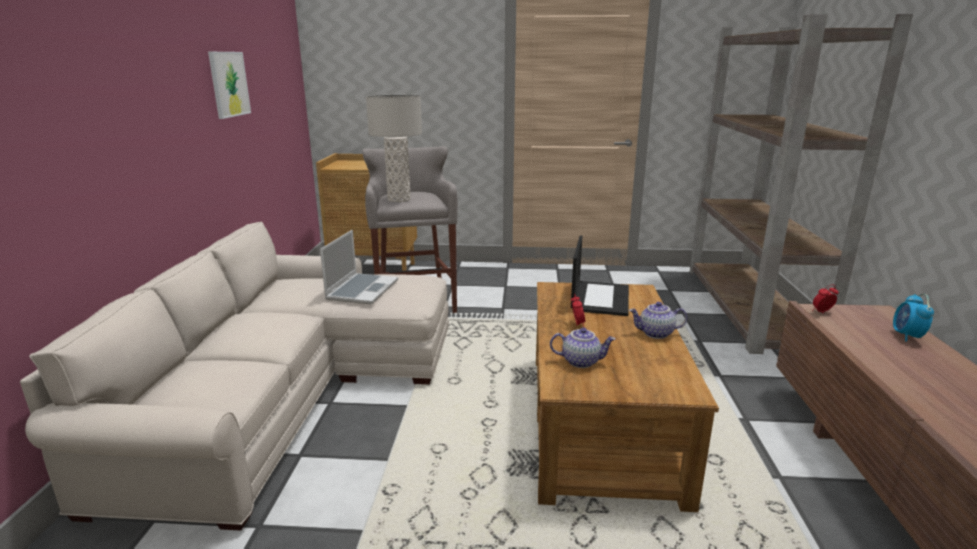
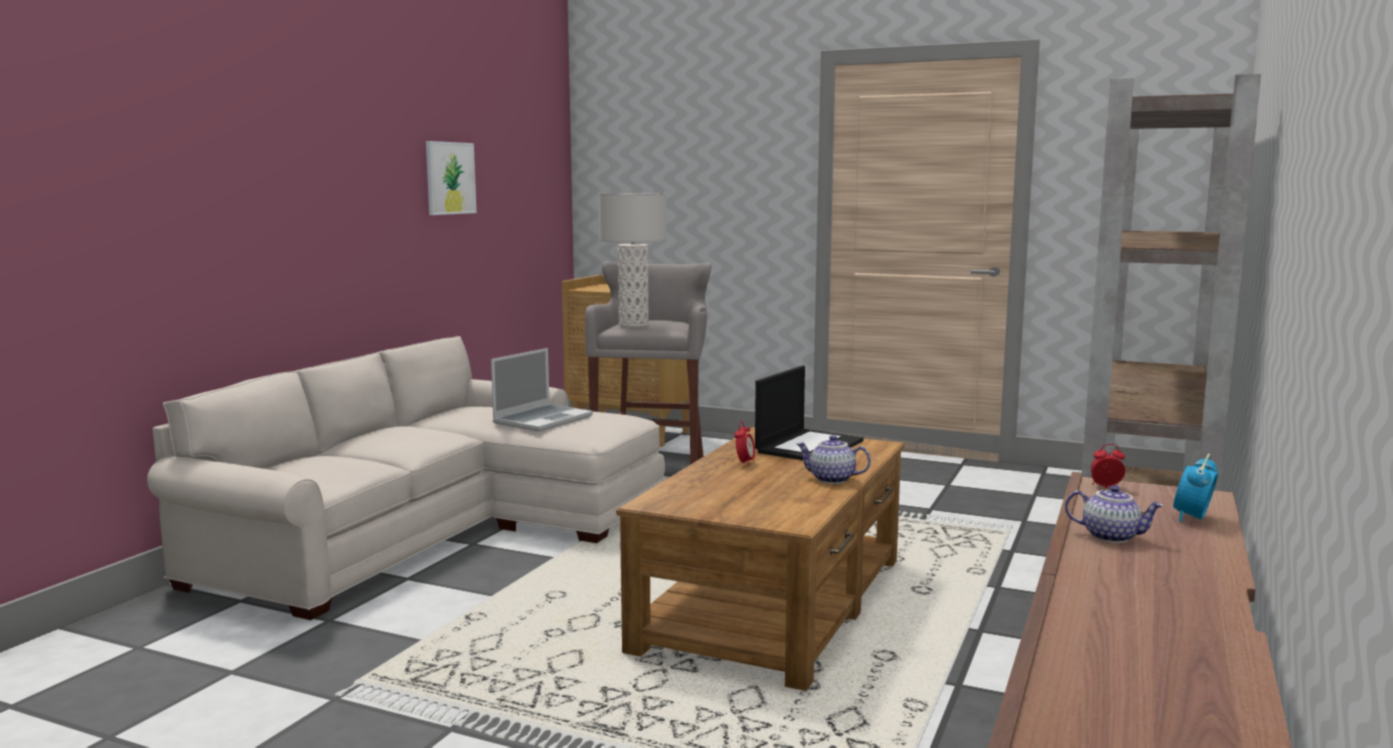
camera: 20 degrees right, 10 degrees down
teapot [550,327,616,368] -> teapot moved to [1065,485,1164,543]

